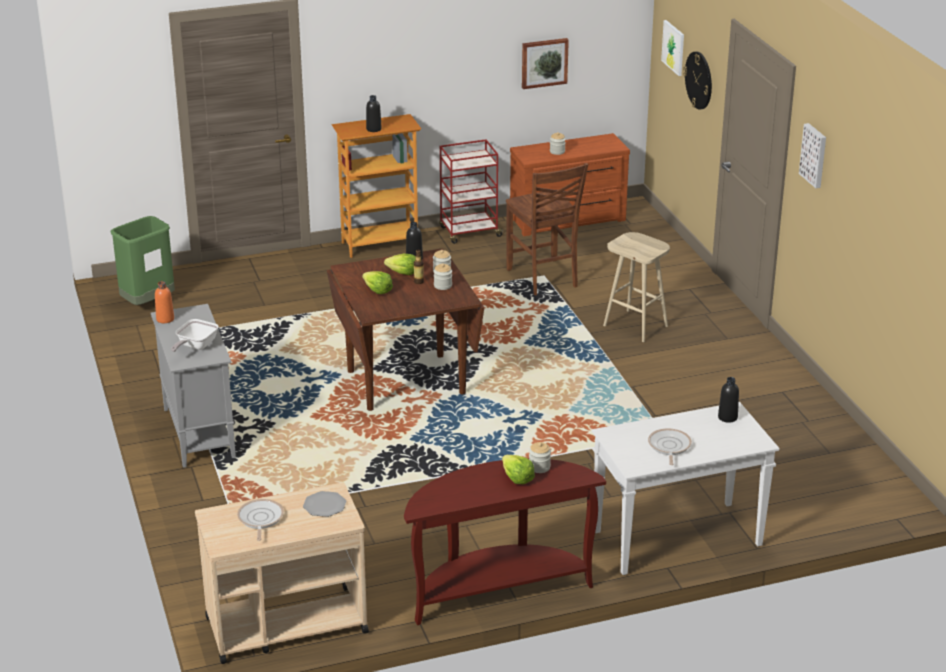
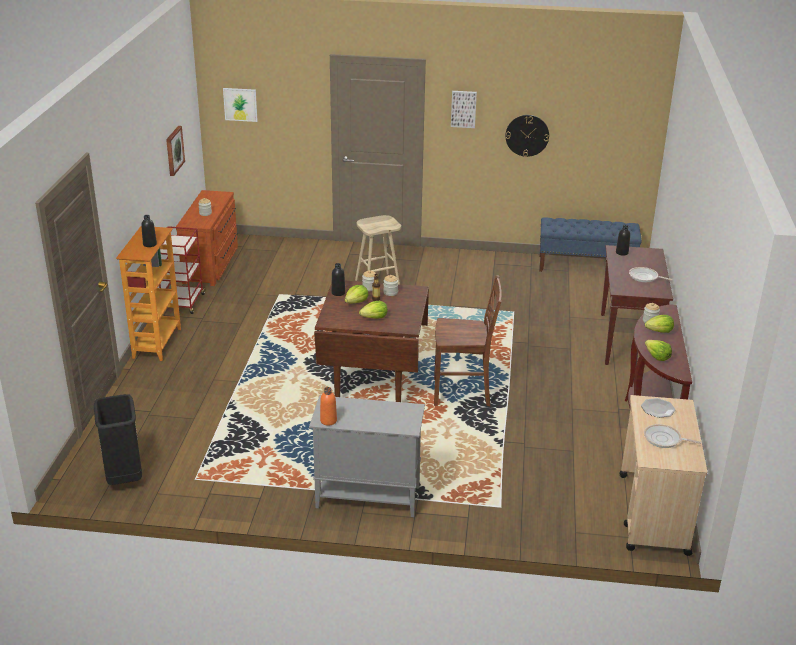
camera: 65 degrees left, 0 degrees up
green trash can [111,216,175,305] -> black trash can [94,394,142,485]
frying pan [171,319,219,352] -> none
brown chair [506,163,588,295] -> brown chair moved to [434,275,502,406]
white console table [592,402,780,575] -> brown console table [601,245,673,365]
wall clock [683,51,712,110] -> wall clock moved to [505,115,549,157]
none -> blue bench [539,217,642,272]
none -> lettuce [645,340,672,361]

